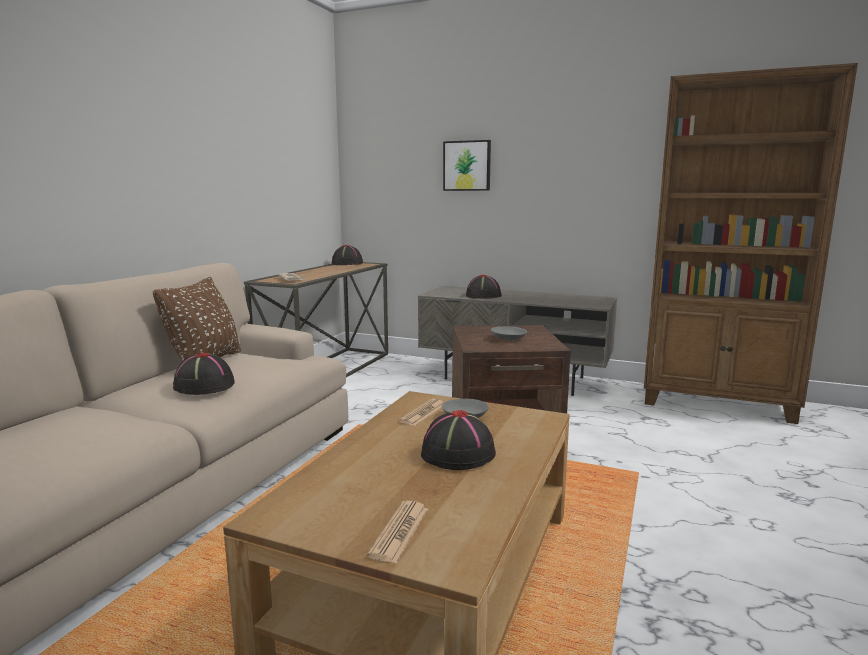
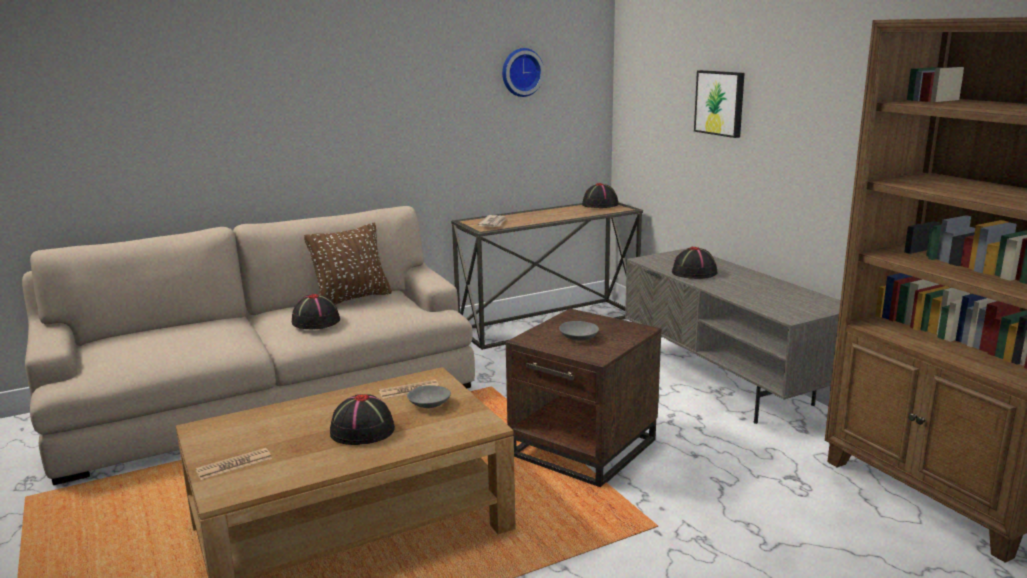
camera: 40 degrees right, 5 degrees up
none -> wall clock [502,48,544,97]

